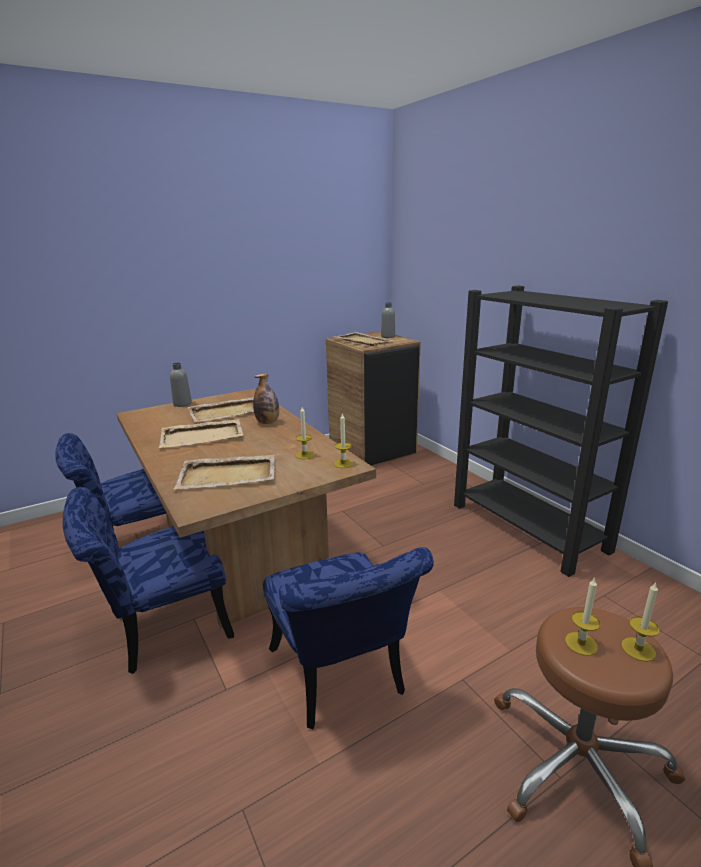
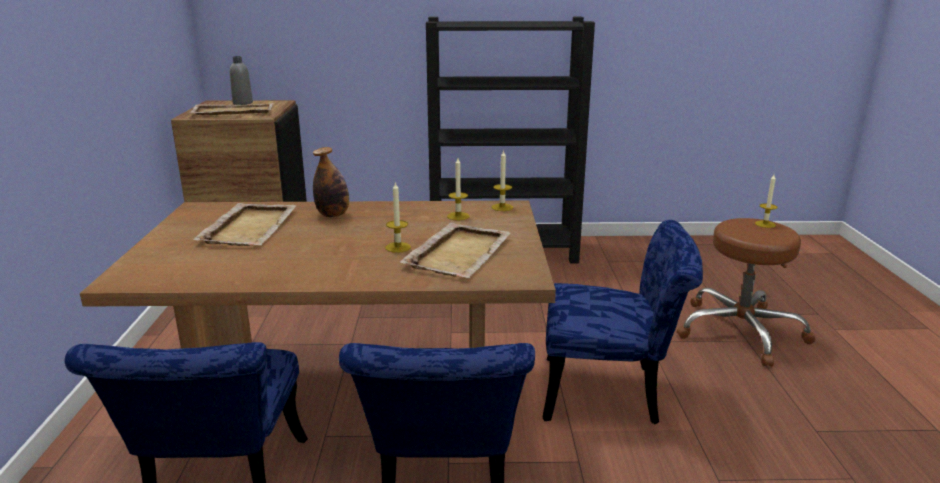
camera: 60 degrees left, 0 degrees up
beige tray [159,419,243,448] -> none
grey bottle [170,363,192,407] -> none
candle [565,577,600,656] -> candle moved to [385,182,411,253]

